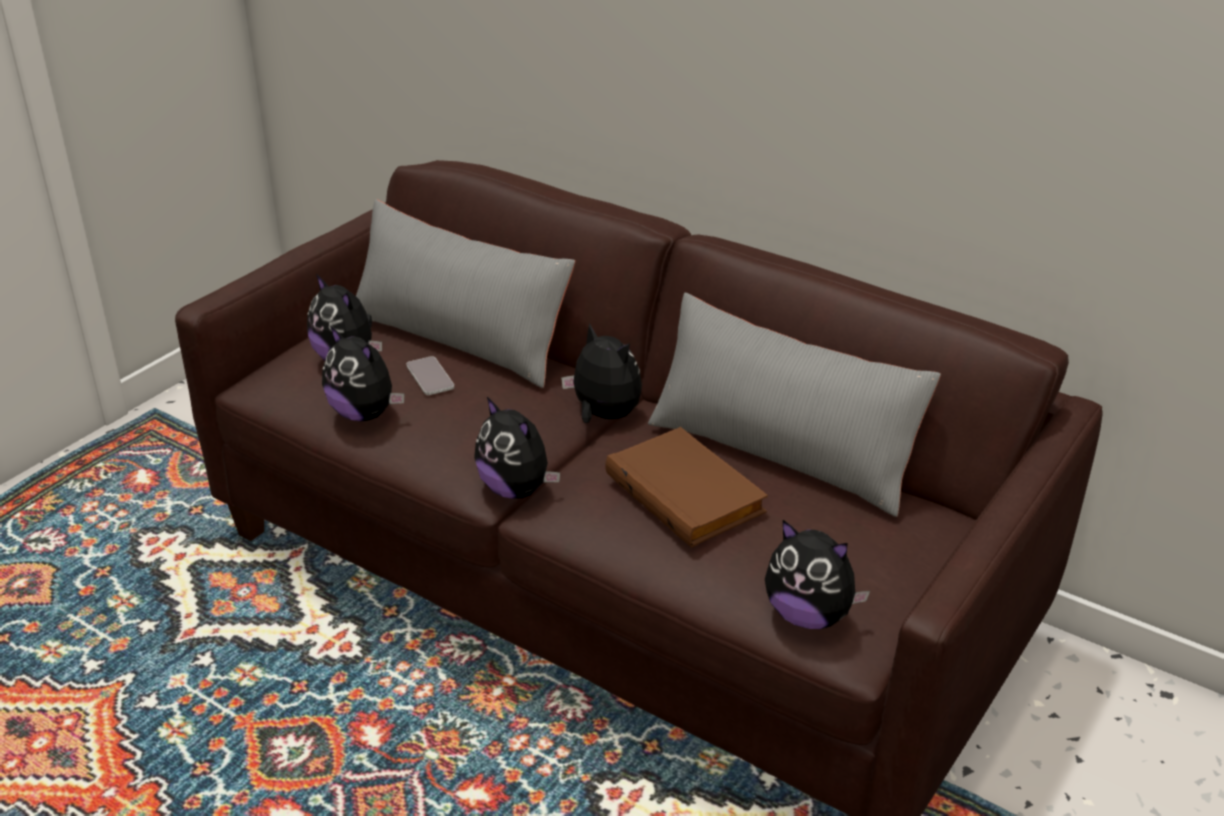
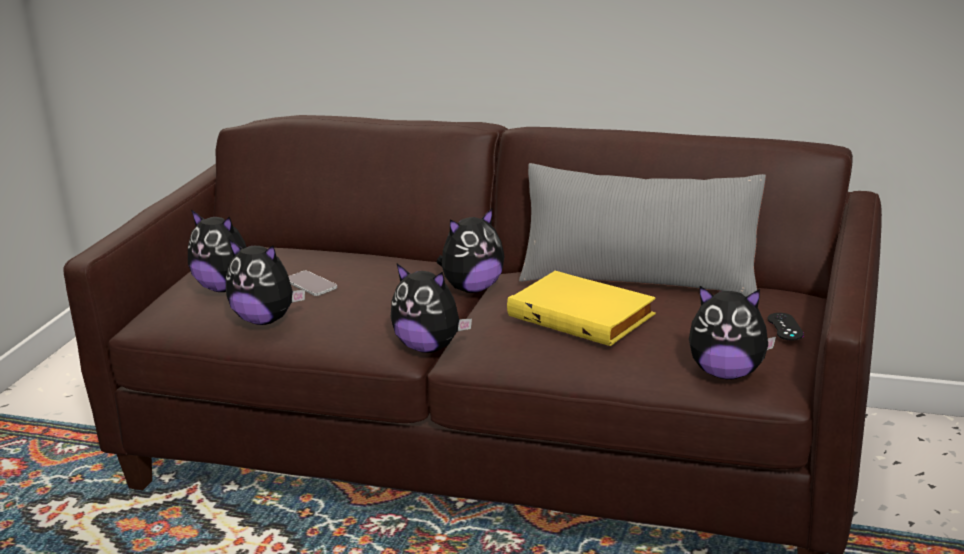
camera: 15 degrees left, 10 degrees down
grey pillow [356,199,575,388] -> none
plush toy [561,323,642,423] -> plush toy turned 120 degrees clockwise [436,208,505,293]
brown book [605,427,768,548] -> yellow book [507,271,656,346]
none -> black game controller [768,313,804,340]

